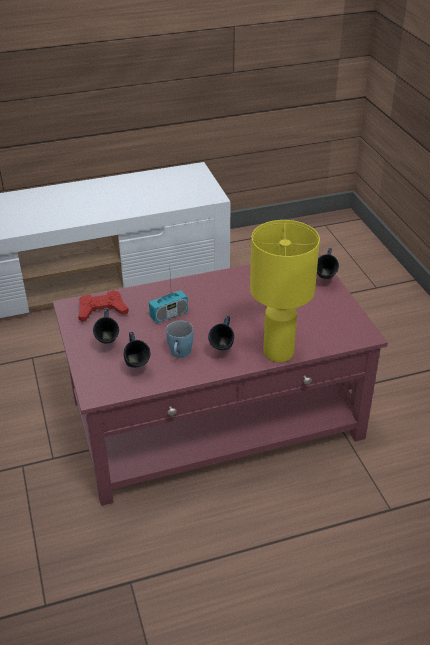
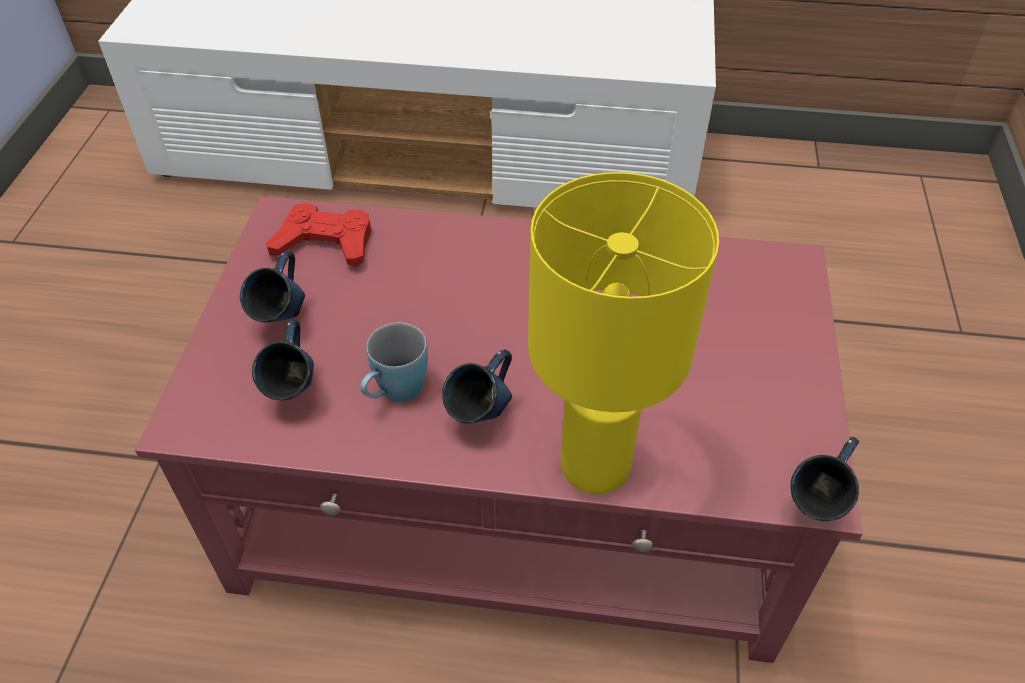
camera: 25 degrees right, 10 degrees up
radio [149,276,188,323] -> none
blue mug [317,248,339,279] -> blue mug moved to [790,437,859,521]

